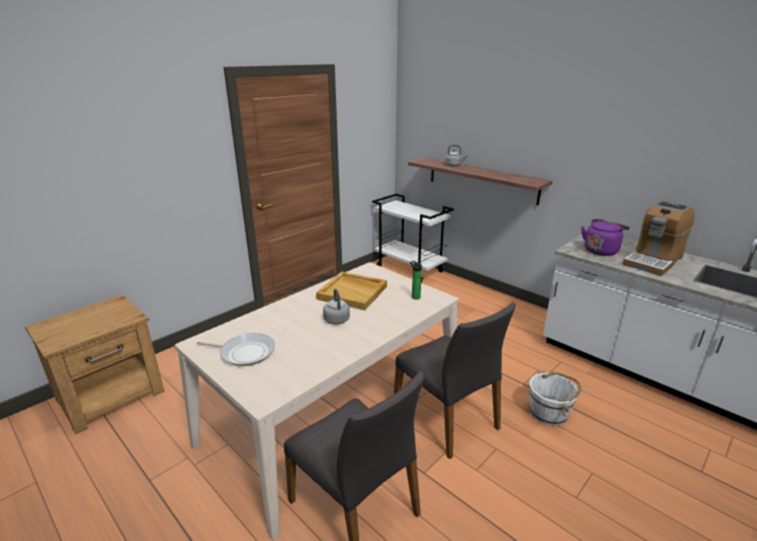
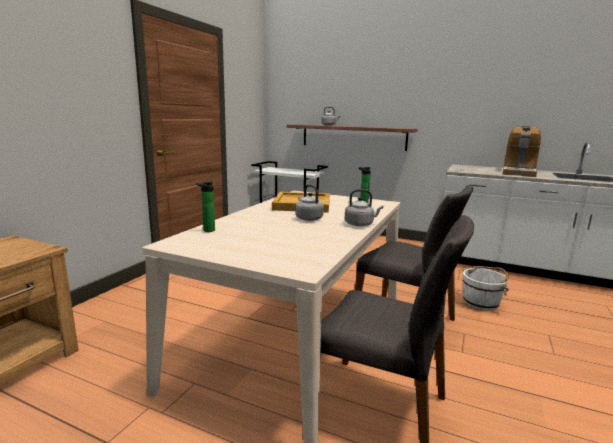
camera: 20 degrees left, 10 degrees down
frying pan [196,333,275,366] -> none
purple kettle [581,219,630,256] -> none
none -> bottle [196,181,215,232]
none -> grey kettle [345,189,383,226]

